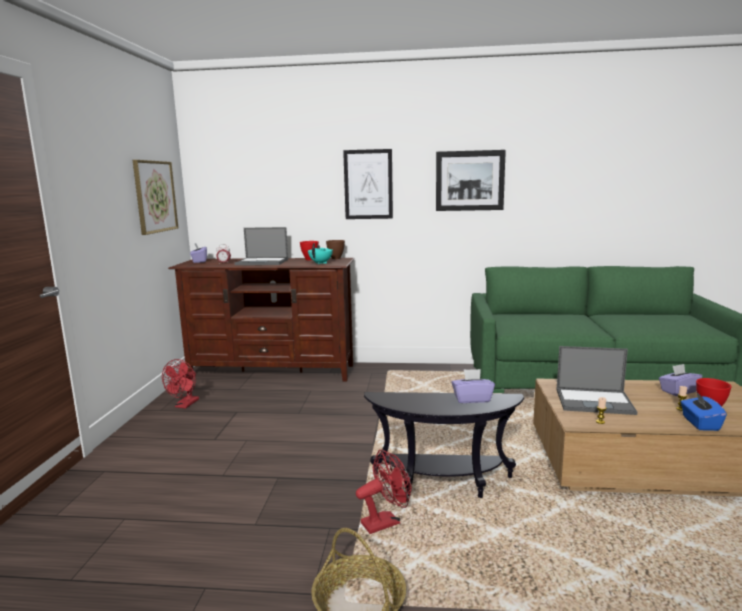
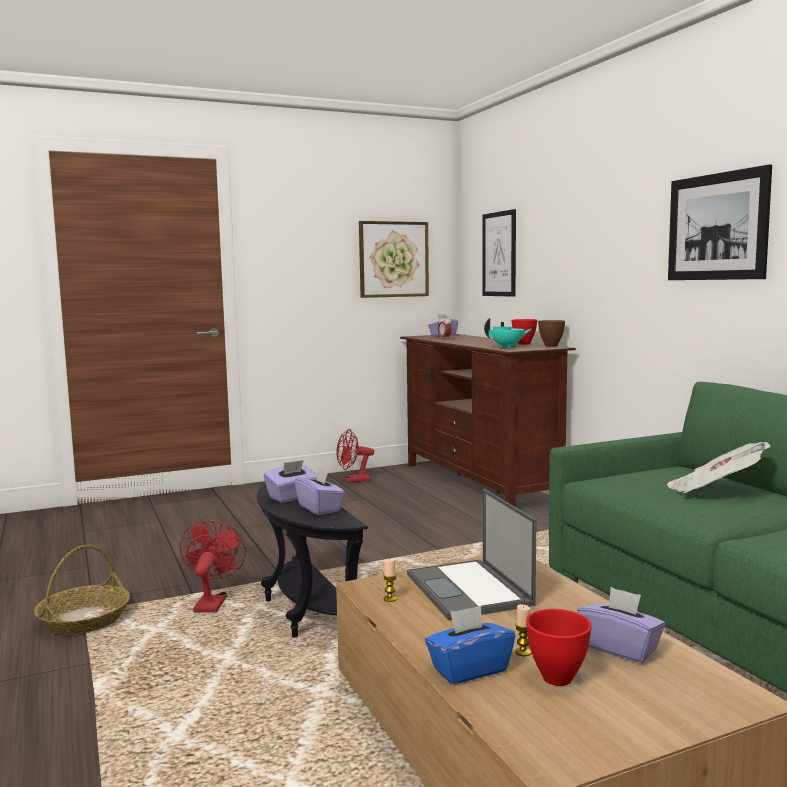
camera: 60 degrees right, 5 degrees down
laptop [234,227,288,265] -> none
picture [343,149,393,219] -> picture moved to [482,209,516,297]
red fan [356,449,412,534] -> red fan turned 120 degrees counterclockwise [180,520,246,613]
none -> purple tissue box [264,460,317,503]
none -> newspaper [667,442,771,493]

